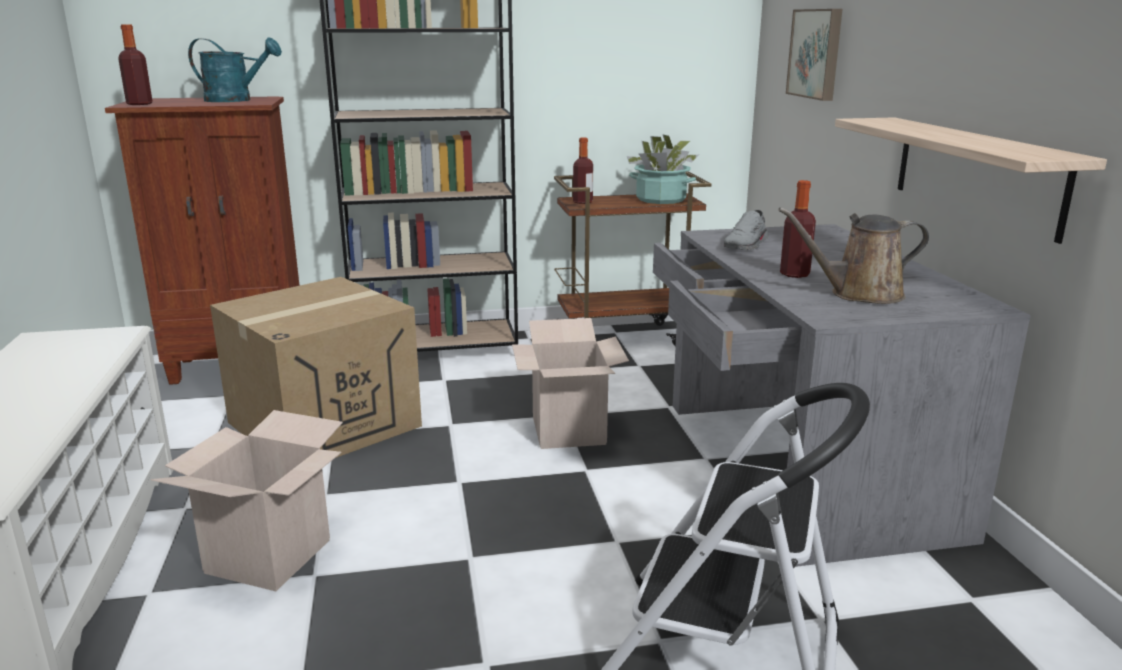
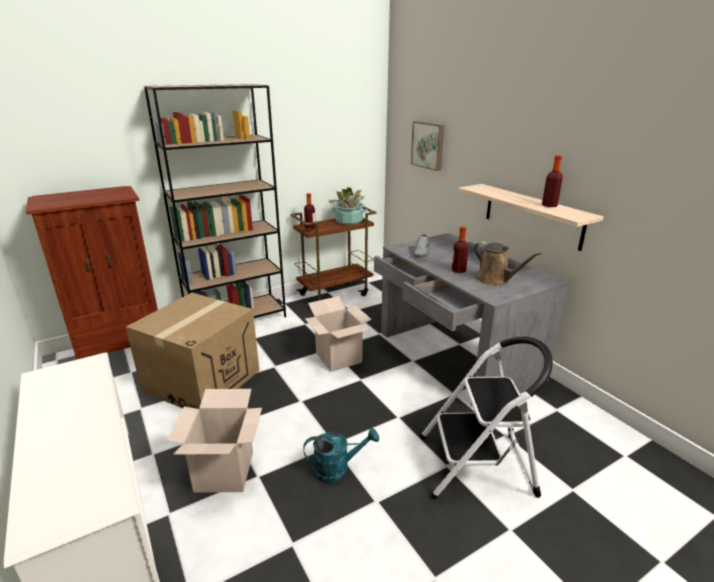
camera: 20 degrees left, 5 degrees up
bottle [118,24,153,105] -> bottle moved to [542,155,563,207]
turquoise watering can [188,37,282,102] -> turquoise watering can moved to [303,428,379,483]
brown watering can [778,207,929,304] -> brown watering can turned 105 degrees counterclockwise [474,241,541,286]

